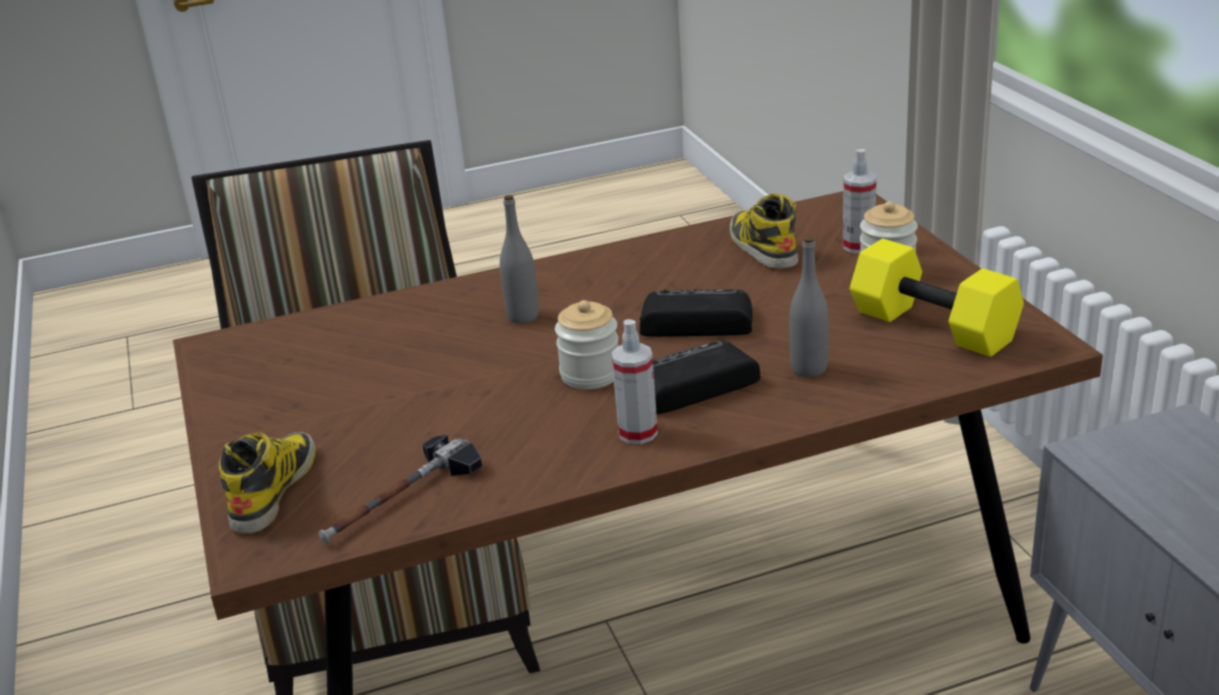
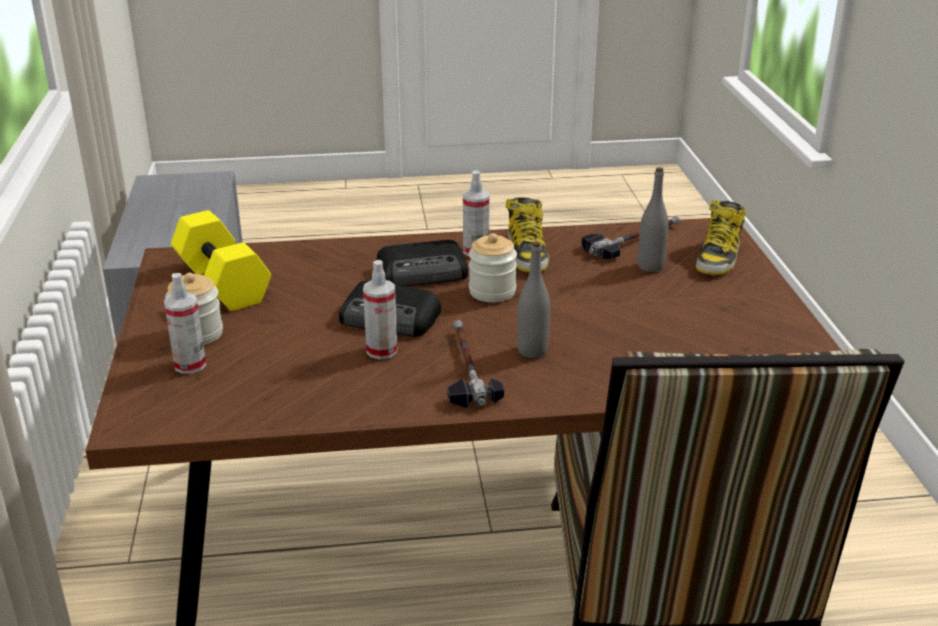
camera: 170 degrees left, 0 degrees up
boot [730,194,798,269] -> boot moved to [506,197,549,272]
grey bottle [789,236,829,377] -> grey bottle moved to [638,167,669,272]
none -> spray bottle [363,260,397,359]
none -> hammer [447,320,504,409]

